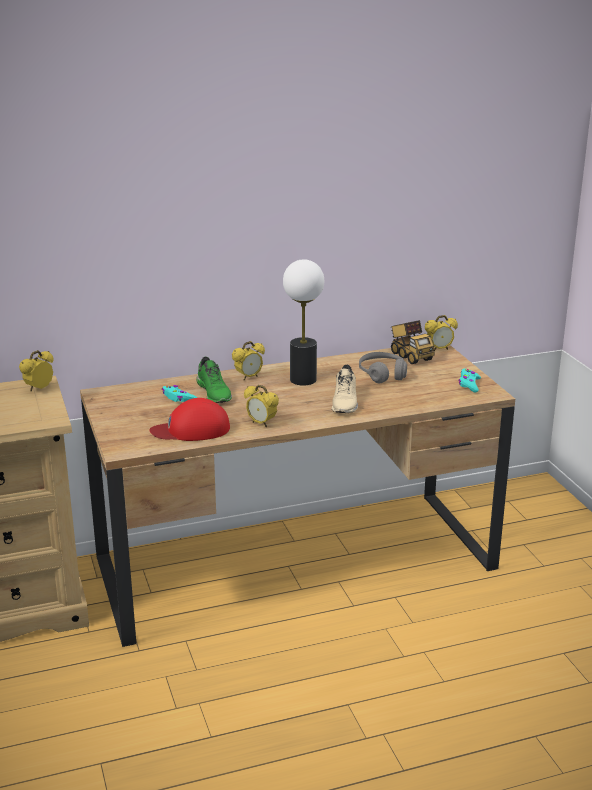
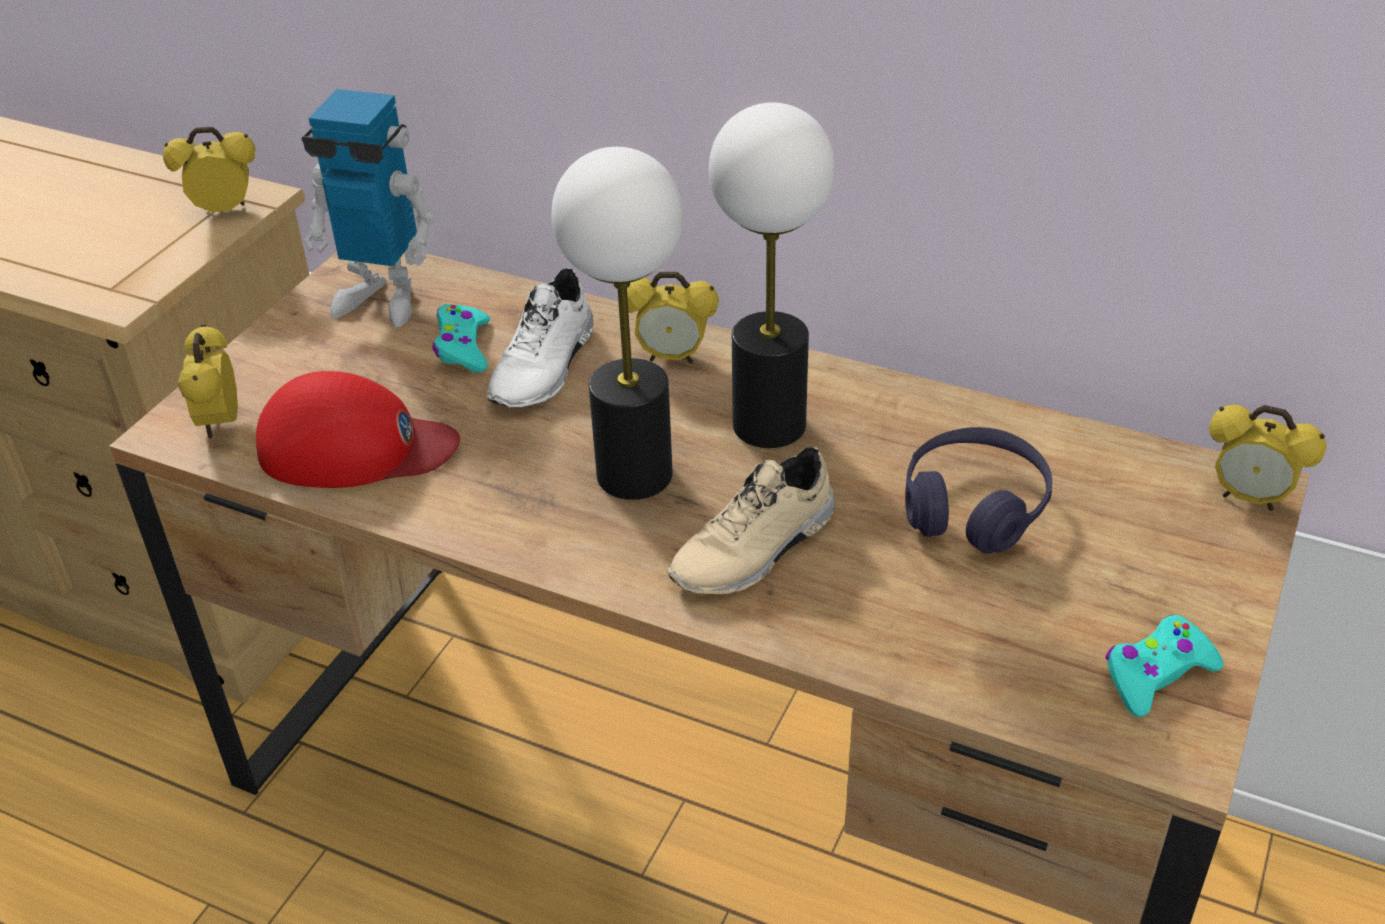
camera: 45 degrees right, 15 degrees up
red cap [149,398,230,441] -> red cap turned 150 degrees clockwise [256,371,460,488]
green shoe [196,357,232,403] -> white shoe [487,268,594,408]
alarm clock [244,385,279,427] -> alarm clock moved to [178,324,238,439]
grey headphones [359,352,407,383] -> purple headphones [905,427,1052,554]
toy truck [391,320,435,364] -> none
none -> toy robot [301,89,435,327]
none -> table lamp [552,147,683,500]

